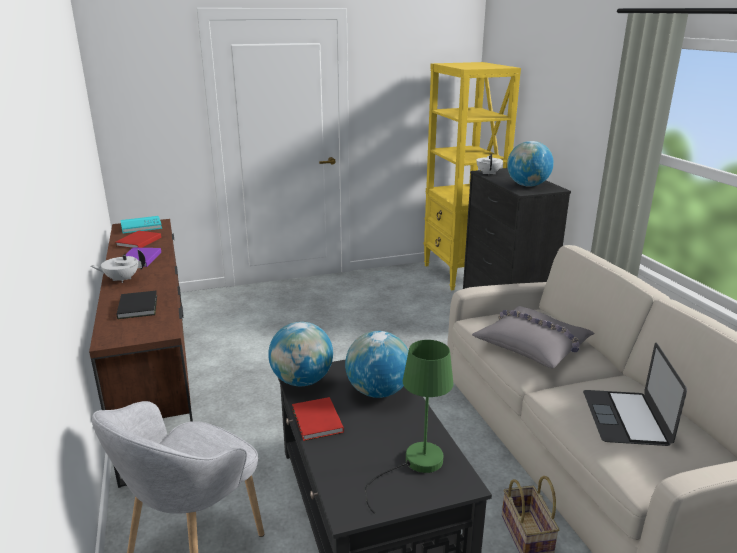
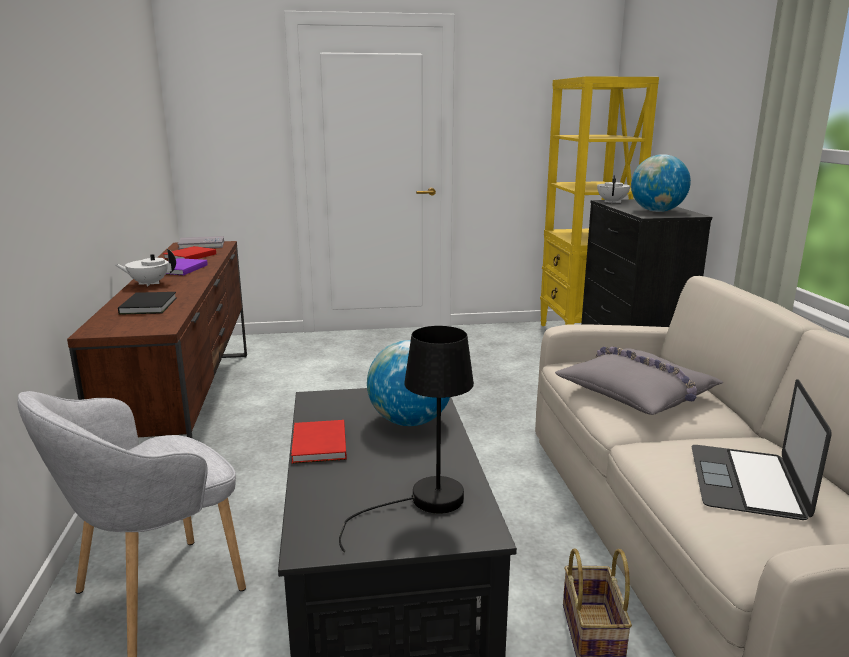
camera: 10 degrees right, 5 degrees down
turquoise book [120,216,162,233] -> grey book [178,236,224,250]
globe [268,322,333,386] -> none
green table lamp [365,340,453,514] -> black table lamp [339,326,474,553]

